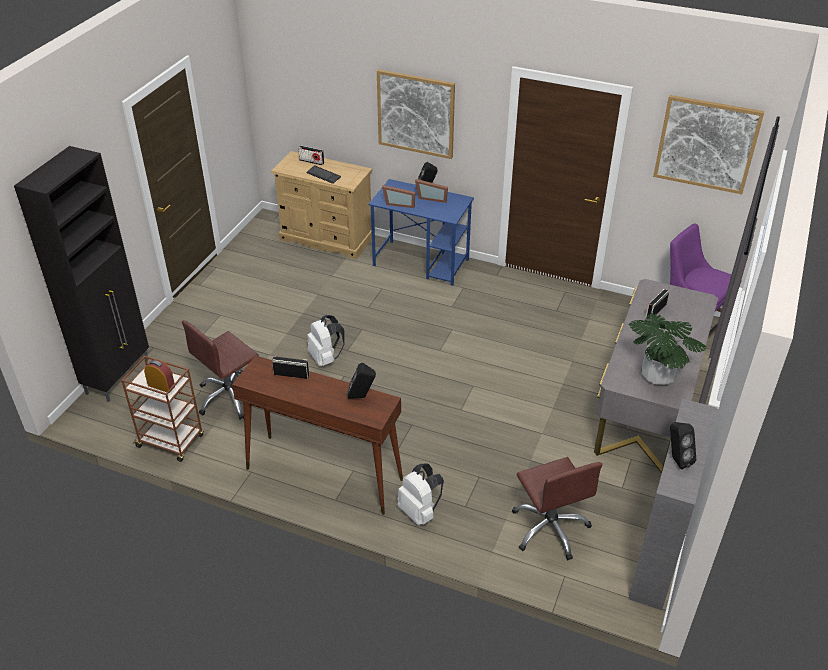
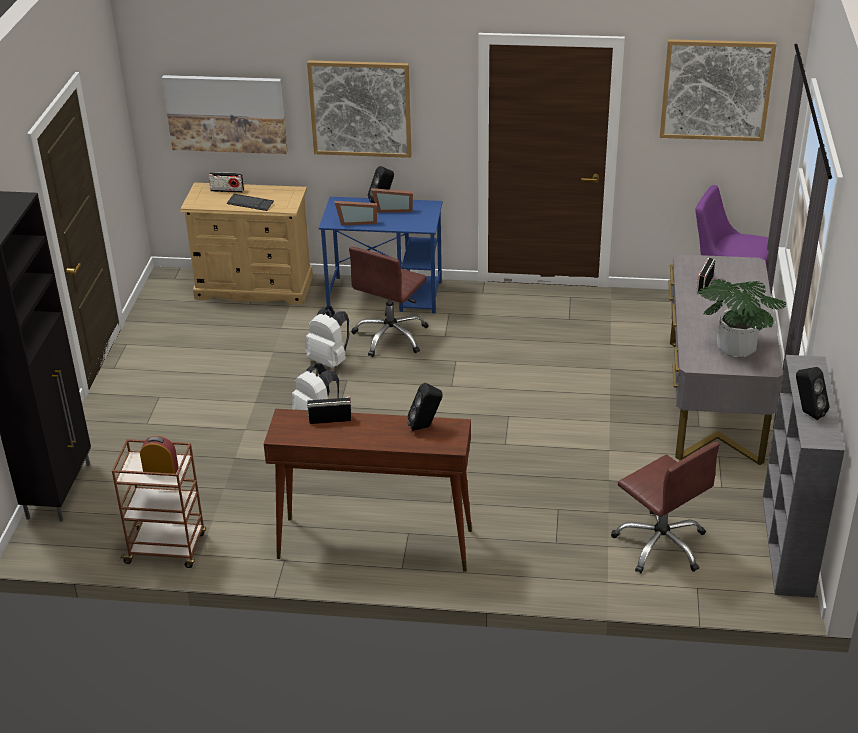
camera: 15 degrees left, 5 degrees down
brown office chair [182,320,259,420] -> brown office chair moved to [349,247,429,357]
white backpack [397,463,444,526] -> white backpack moved to [305,306,349,368]
none -> picture [162,75,287,154]

